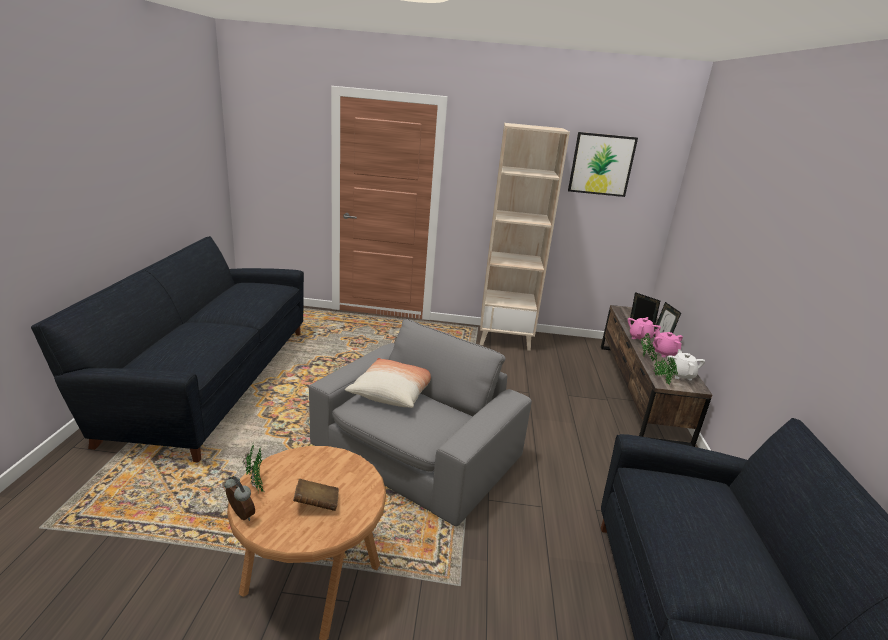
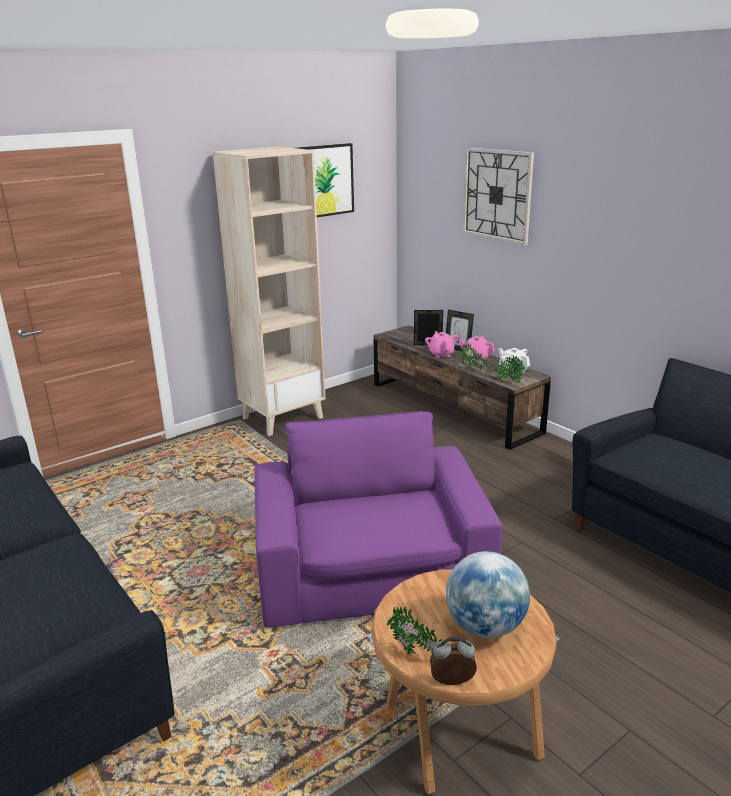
camera: 40 degrees left, 0 degrees up
brown book [293,479,339,511] -> globe [446,551,530,638]
grey armchair [309,319,532,526] -> purple armchair [254,411,503,628]
pillow [345,358,431,408] -> none
none -> wall clock [463,148,534,245]

